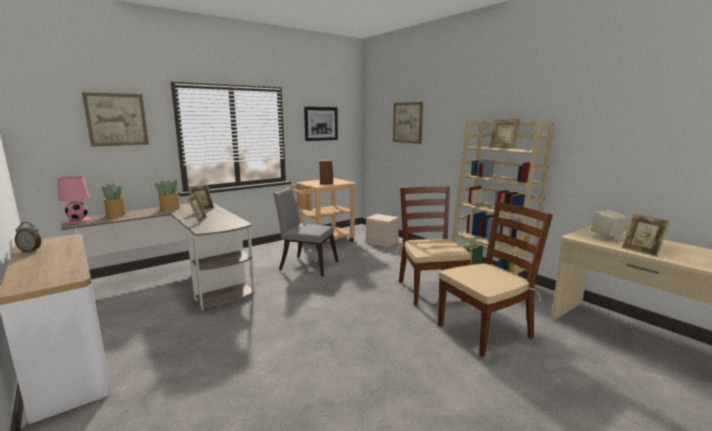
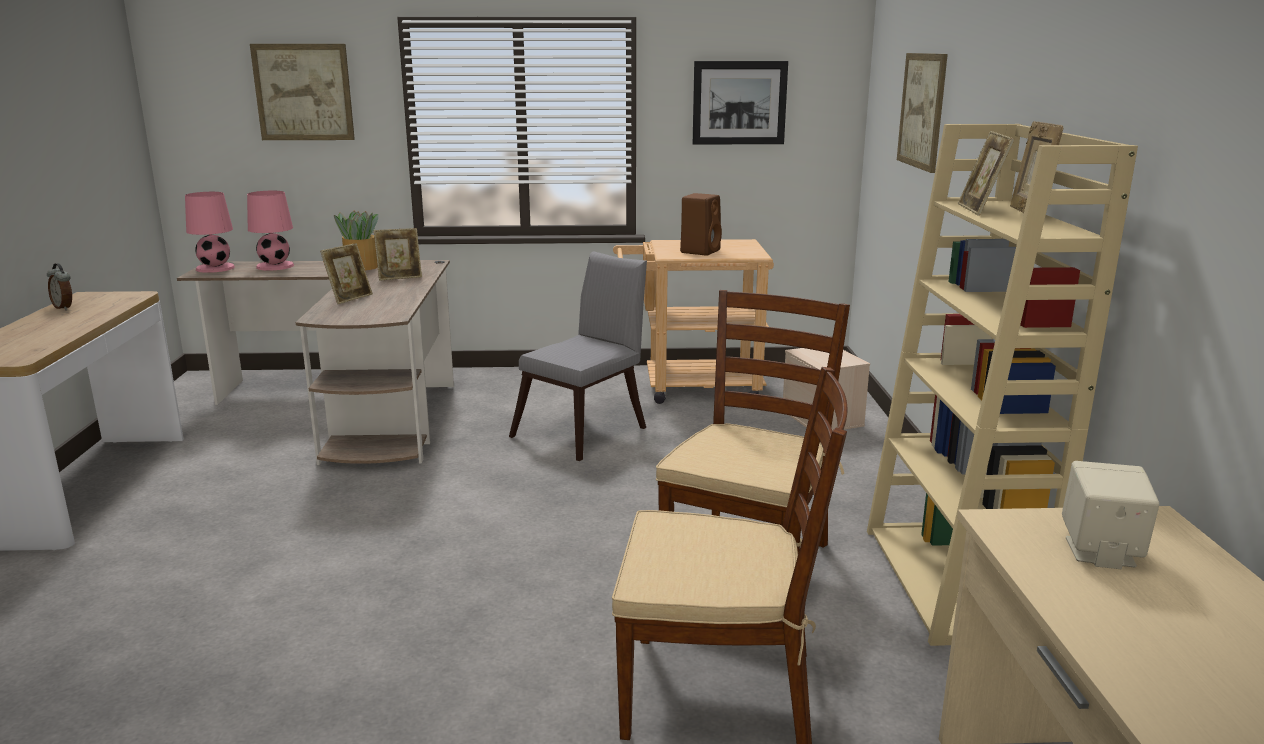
camera: 35 degrees right, 5 degrees up
potted plant [101,183,126,217] -> pink table lamp [247,191,294,271]
grey chair [273,187,339,277] -> grey chair turned 75 degrees clockwise [509,252,647,461]
picture frame [621,213,670,257] -> picture frame moved to [958,131,1015,216]

